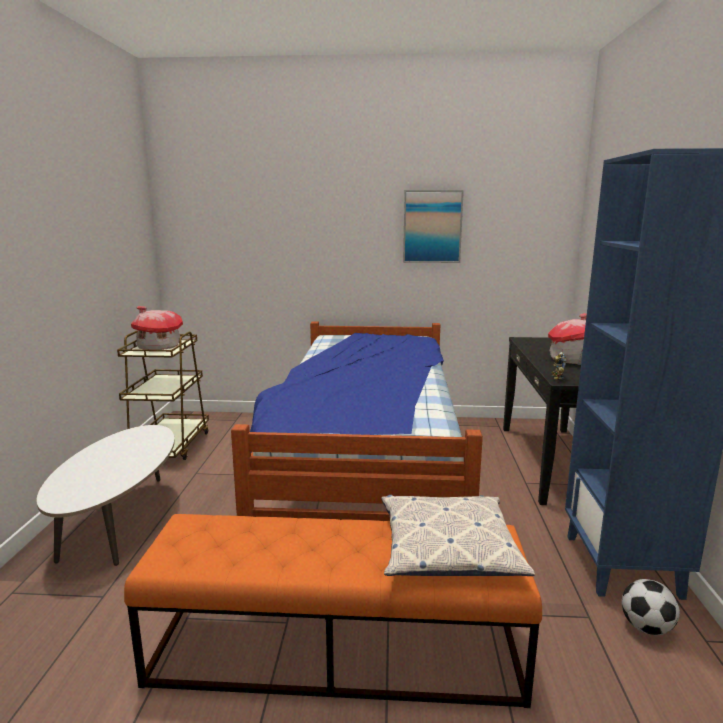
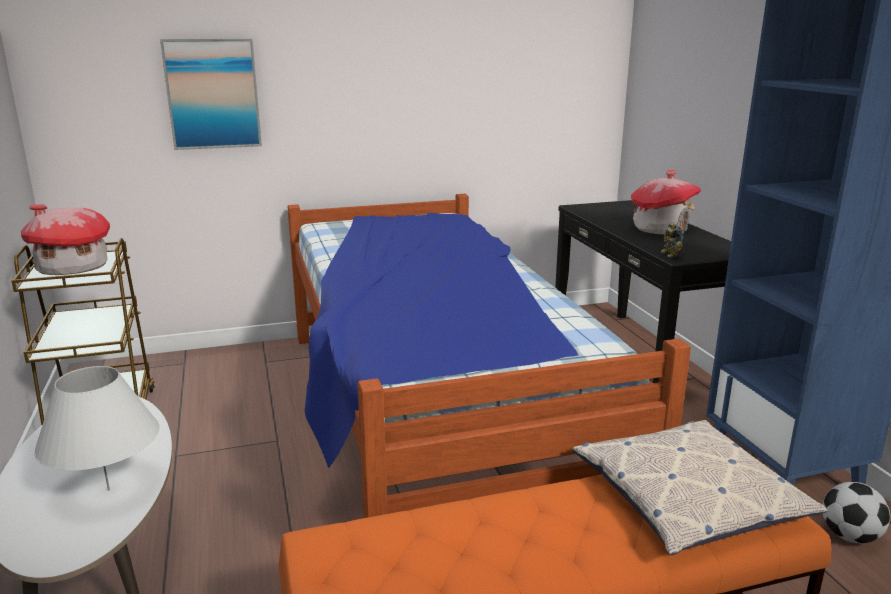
camera: 20 degrees left, 5 degrees up
picture [403,190,464,263] -> picture moved to [160,39,262,150]
none -> white table lamp [34,366,160,491]

